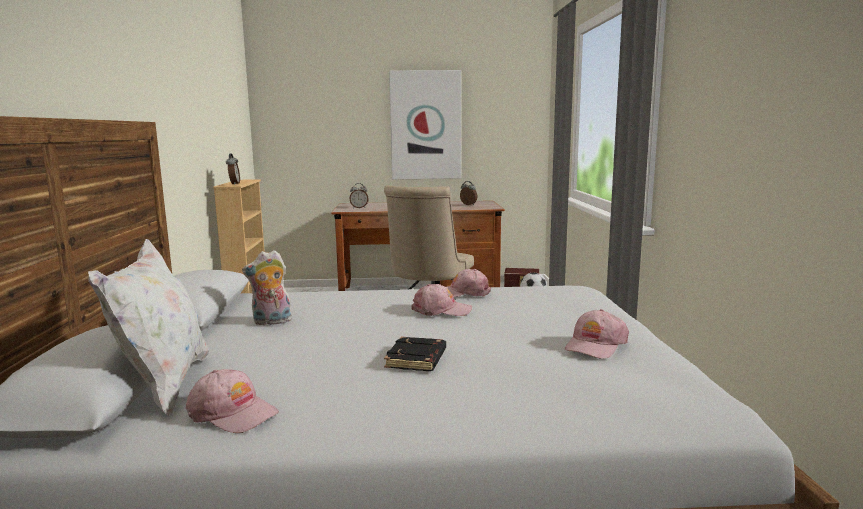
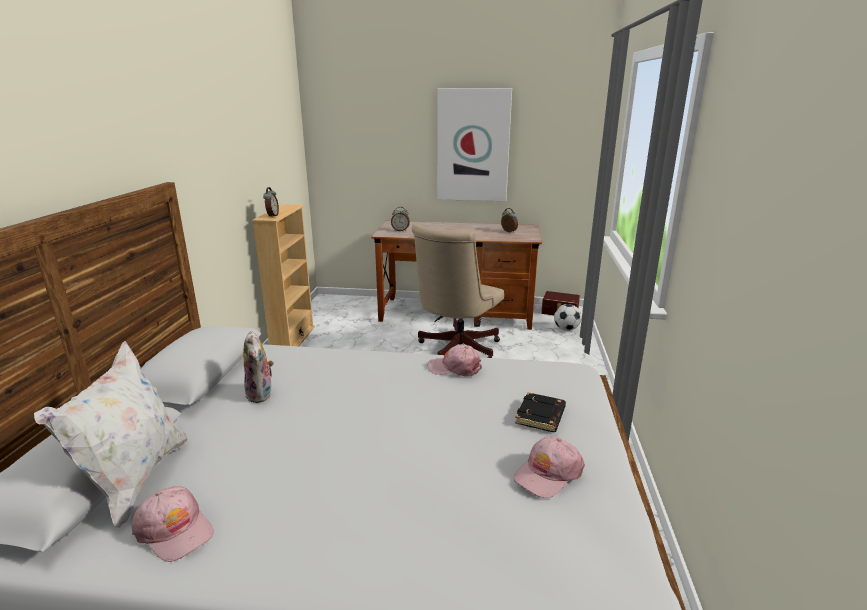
camera: 10 degrees right, 10 degrees up
plush toy [242,250,292,326] -> plush toy turned 105 degrees counterclockwise [243,331,274,403]
black book [384,336,446,371] -> black book moved to [515,392,566,432]
pink cap [411,284,472,316] -> none

